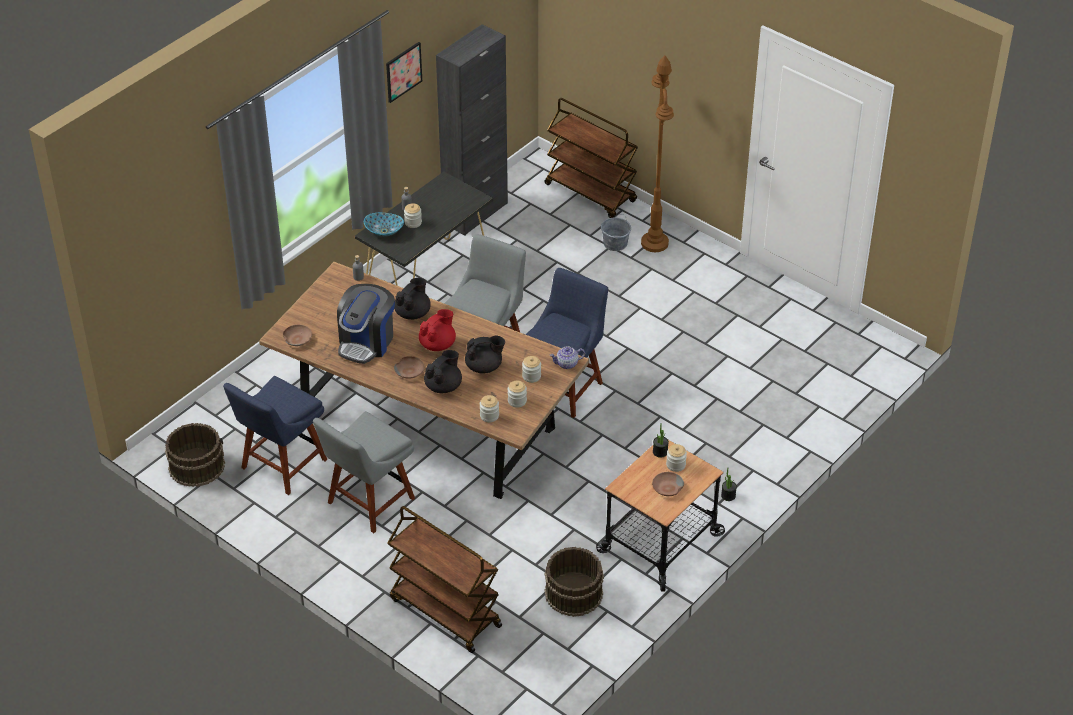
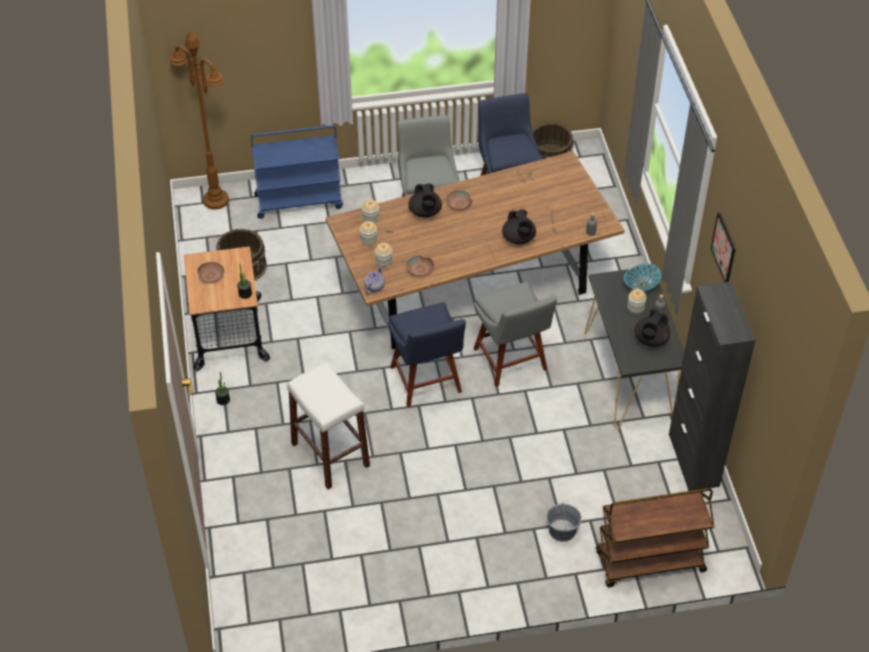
camera: 130 degrees right, 5 degrees up
brown bowl [283,325,312,346] -> brown bowl moved to [406,255,434,276]
coffee machine [337,284,395,364] -> none
brown cart [388,506,502,653] -> blue cart [251,125,343,219]
red teapot [419,309,456,351] -> none
black teapot [465,335,505,374] -> black teapot moved to [634,309,670,346]
brown floor lamp [641,55,674,252] -> brown floor lamp moved to [170,30,229,210]
jar [666,444,687,472] -> none
none -> white stool [287,362,370,489]

